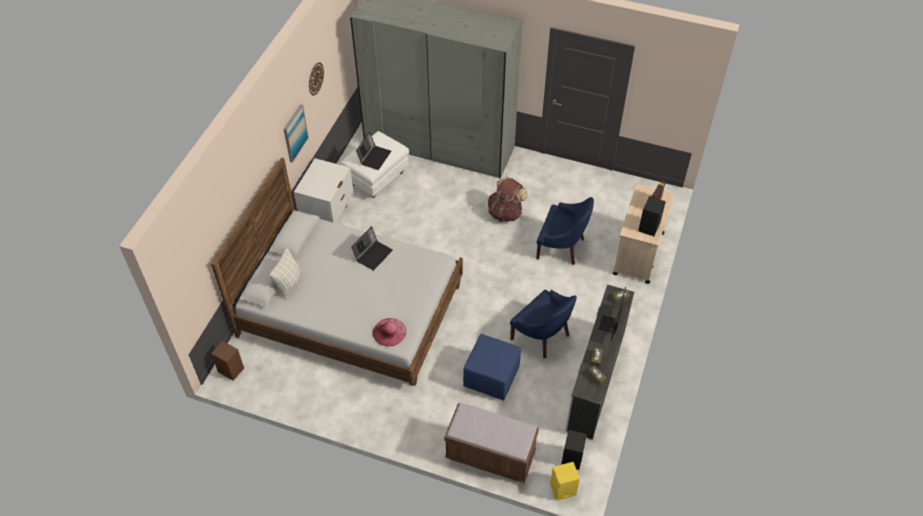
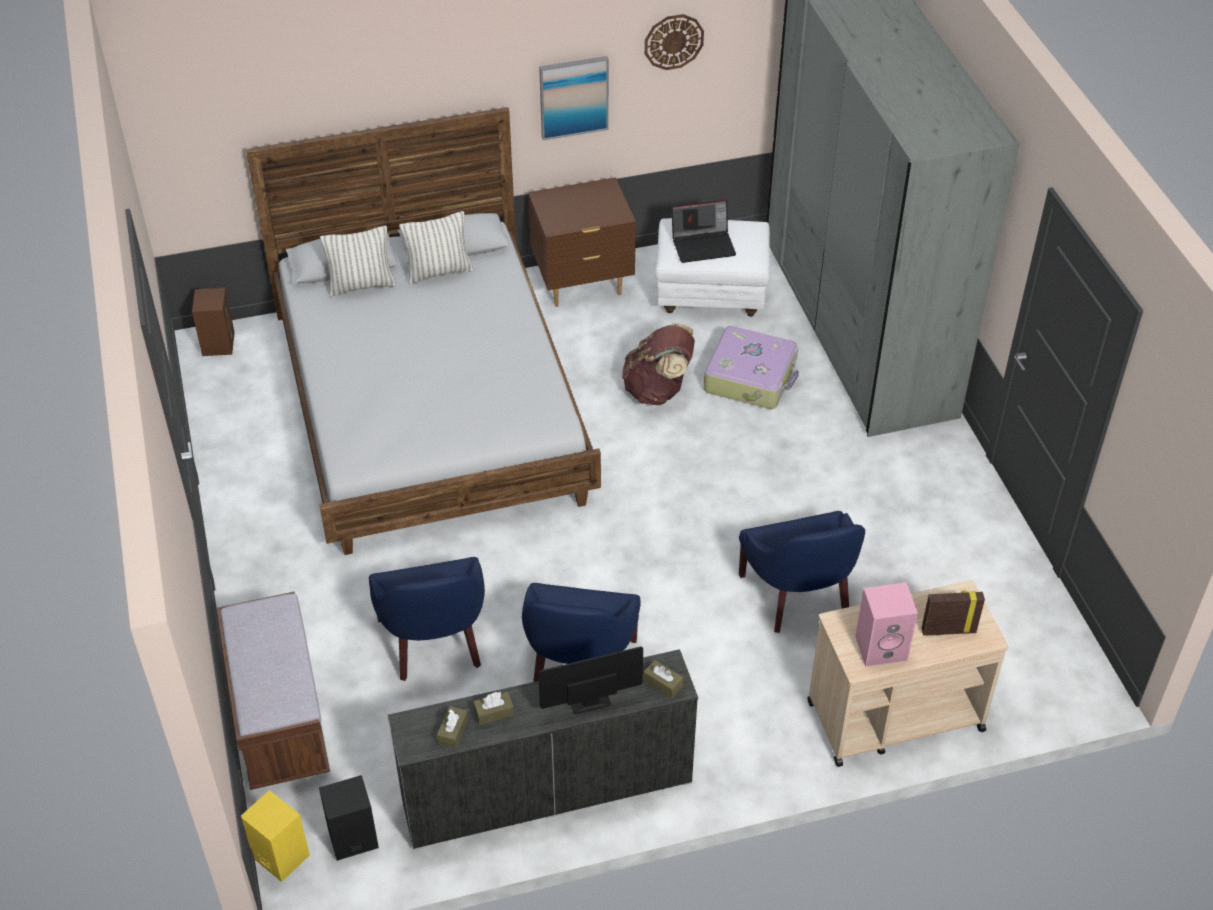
camera: 55 degrees right, 5 degrees down
white nightstand [294,158,353,223] -> brown nightstand [528,177,636,307]
laptop [351,226,393,271] -> none
pink hat [373,318,407,346] -> none
blue ottoman [463,334,521,401] -> blue armchair [369,557,485,681]
brown backpack [488,177,528,222] -> brown backpack moved to [622,323,695,405]
black speaker [638,196,666,236] -> pink speaker [855,582,918,667]
none -> pillow [399,211,473,284]
none -> suitcase [704,326,799,409]

